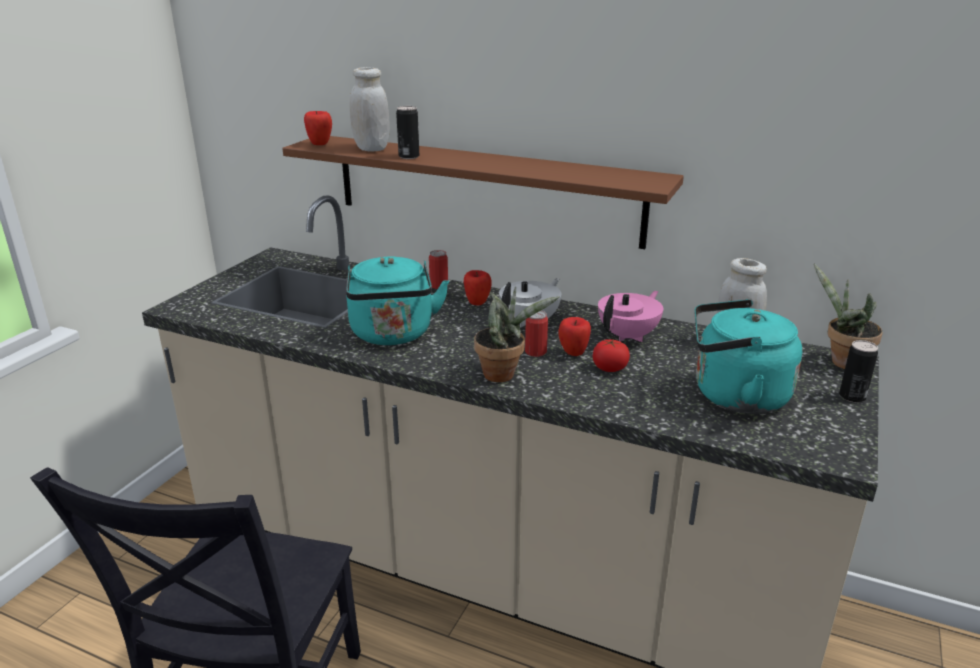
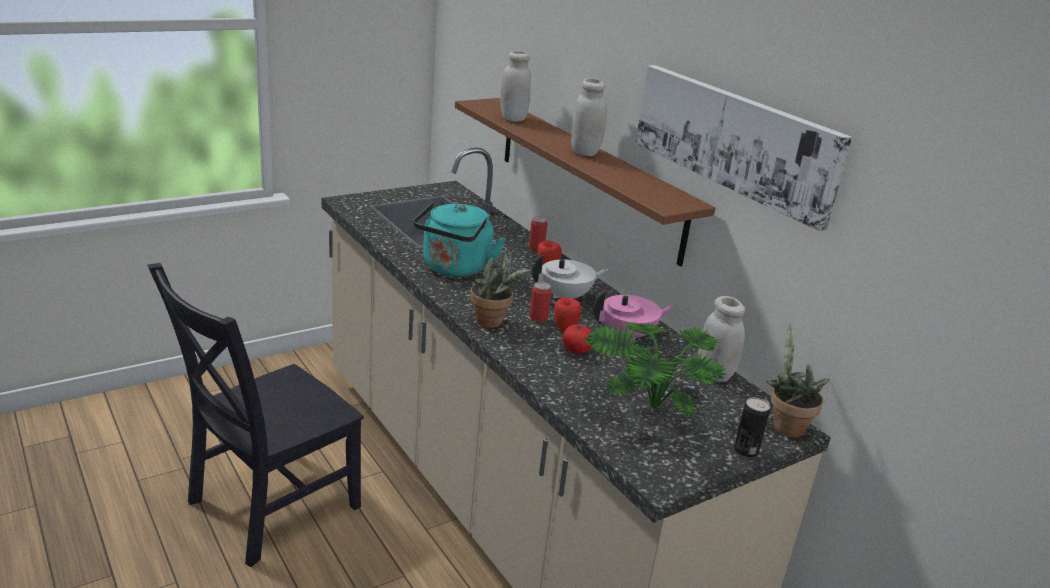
camera: 30 degrees right, 0 degrees up
apple [304,111,332,145] -> none
can [396,106,419,159] -> none
turquoise kettle [695,299,803,414] -> potted plant [585,322,727,417]
none -> white jar [571,78,607,156]
none -> picture [635,65,852,231]

